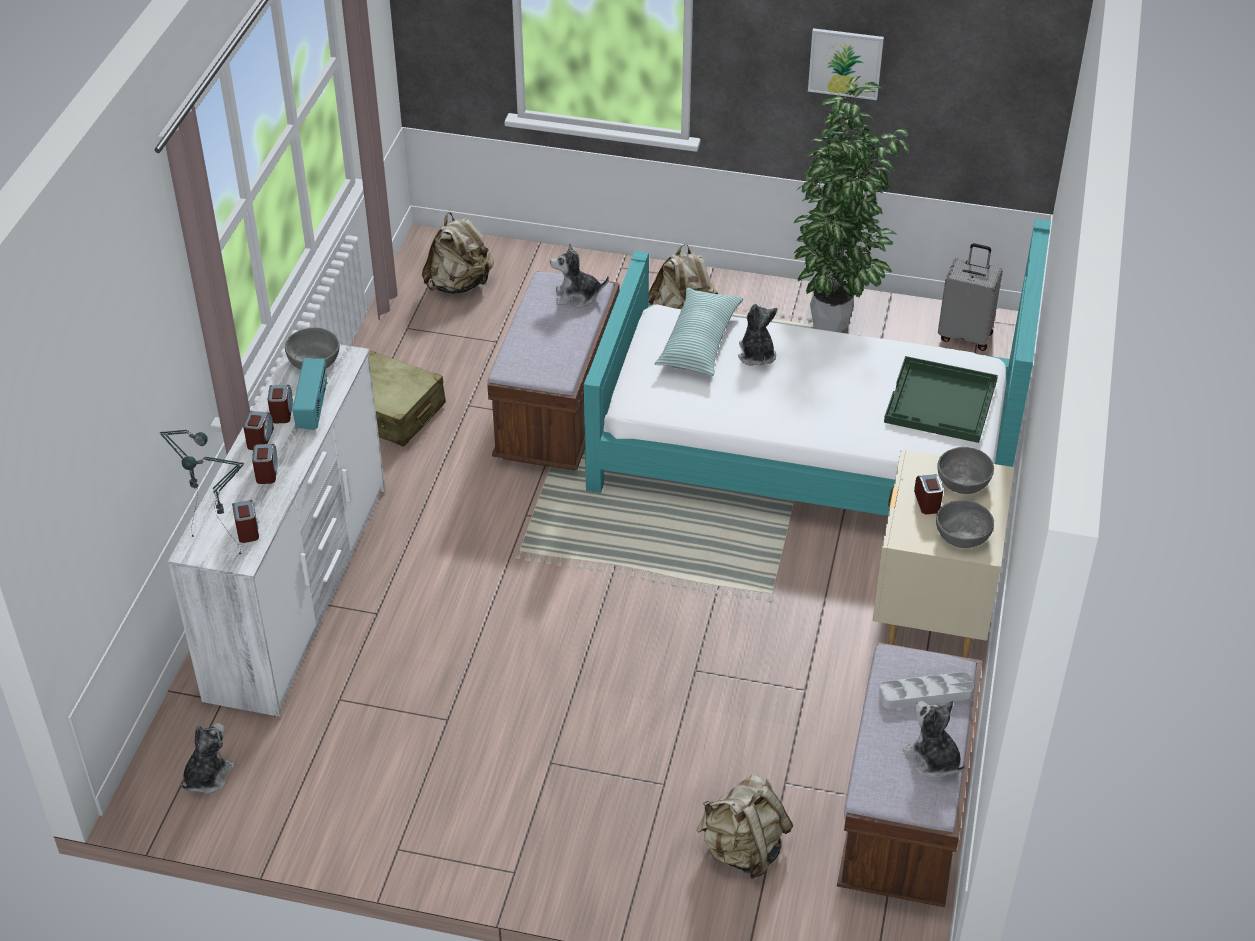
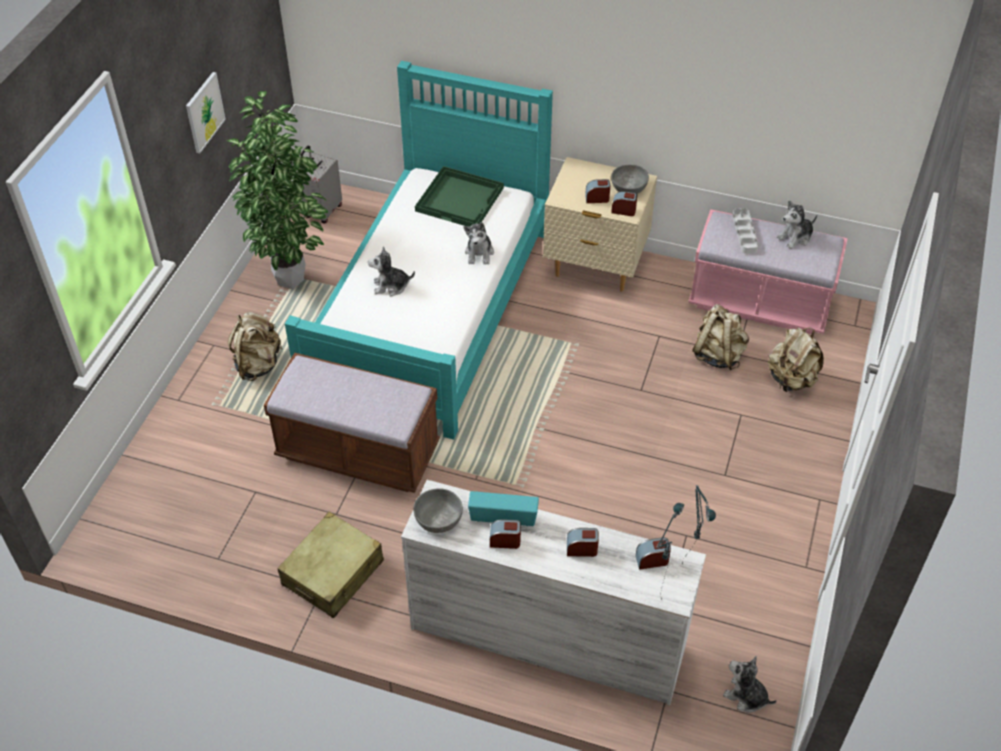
camera: 85 degrees left, 5 degrees up
alarm clock [243,411,274,450] -> alarm clock moved to [611,191,637,216]
beige backpack [422,212,494,294] -> beige backpack moved to [692,304,749,371]
plush toy [550,244,609,308] -> plush toy moved to [464,222,494,265]
pillow [655,288,744,376] -> none
brown bench [837,642,982,907] -> pink bench [688,209,848,334]
grey bowl [937,447,994,494] -> none

